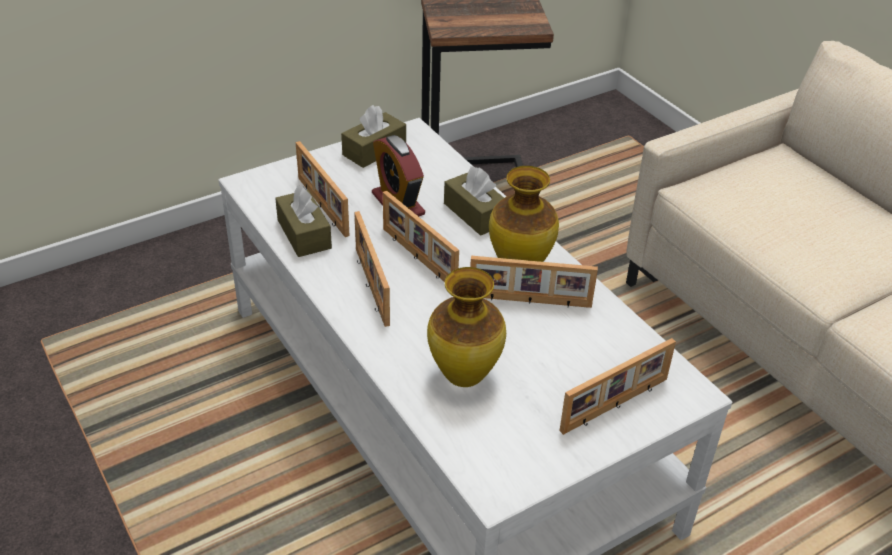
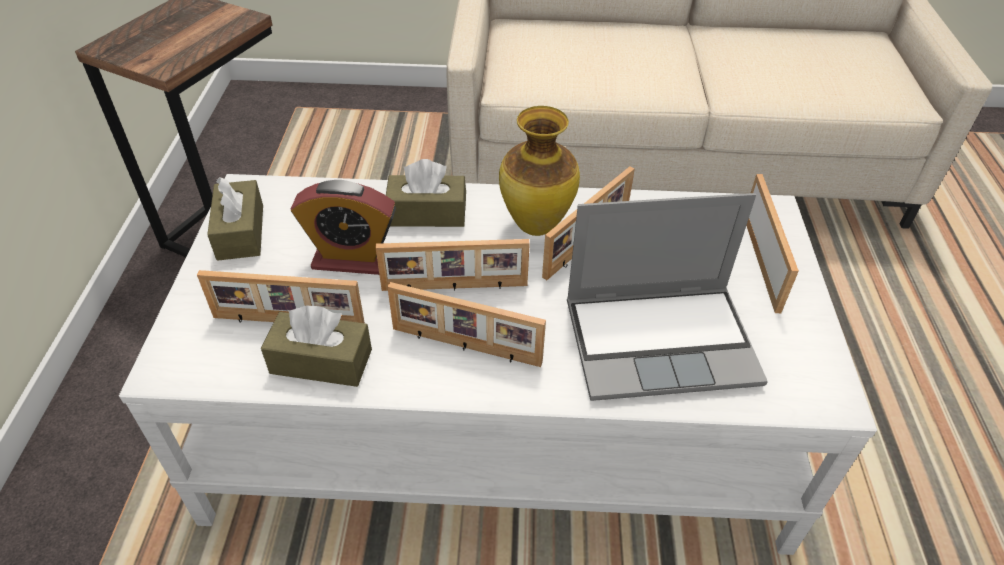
camera: 55 degrees left, 5 degrees up
vase [427,267,506,387] -> laptop [567,193,768,401]

